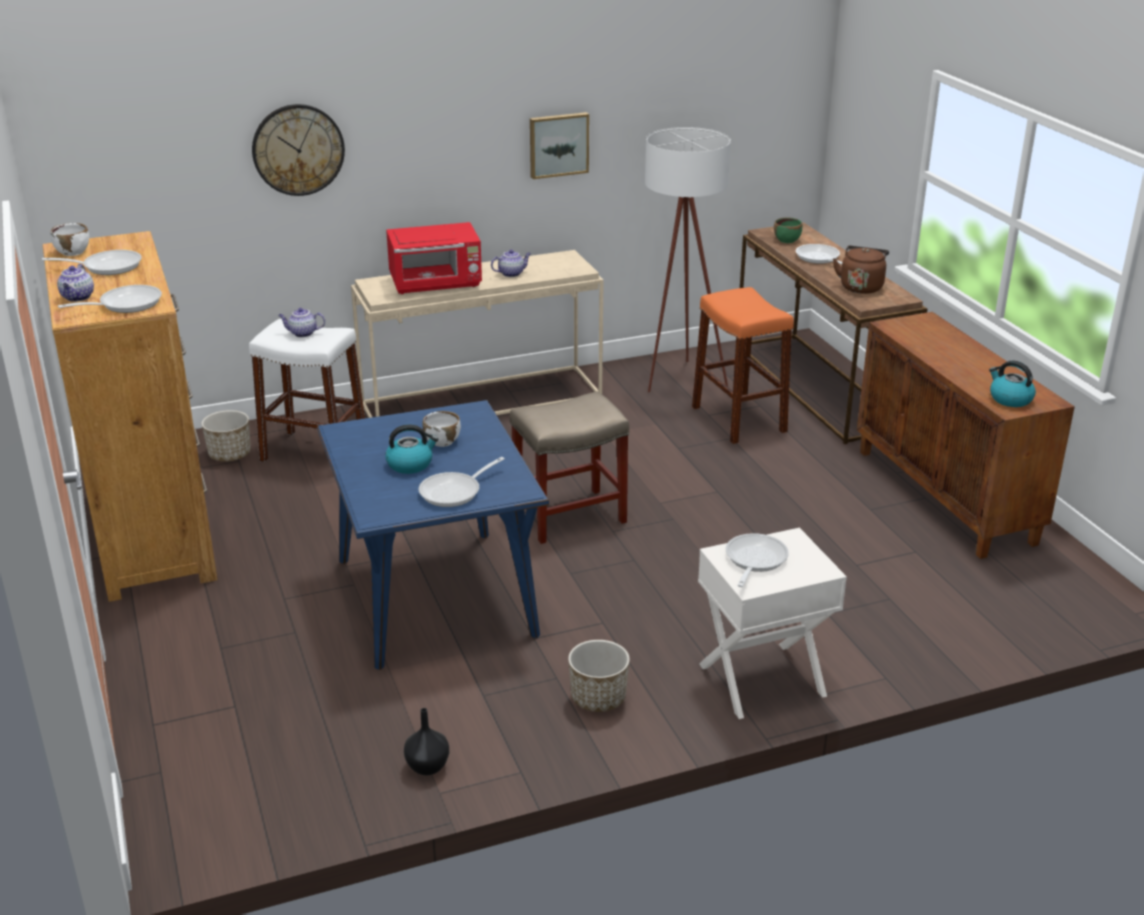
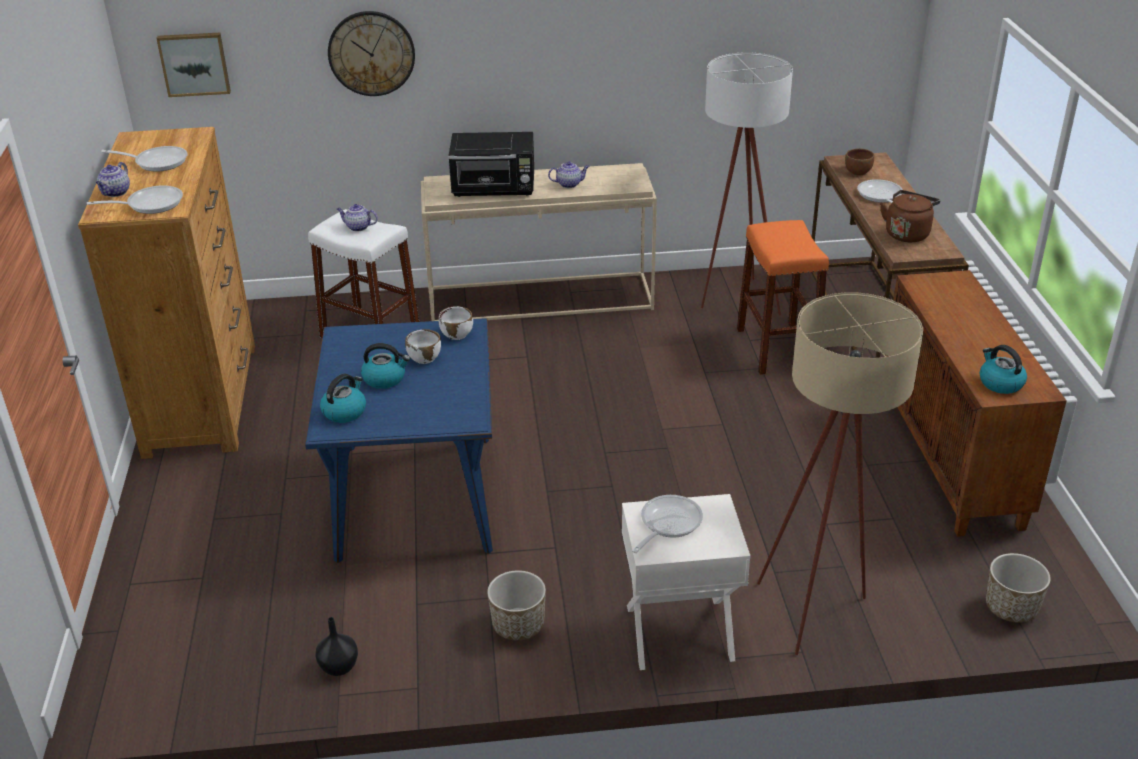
camera: 15 degrees right, 5 degrees up
white bowl [50,223,89,256] -> white bowl moved to [438,306,473,340]
planter [201,410,251,462] -> planter moved to [986,553,1051,623]
red microwave [386,222,482,294] -> black microwave [448,132,534,197]
frying pan [419,457,505,507] -> none
beige stool [510,391,629,544] -> none
picture [530,112,589,179] -> picture moved to [156,33,231,97]
green bowl [774,217,802,243] -> brown bowl [845,148,874,175]
none -> kettle [320,374,366,423]
none -> beige floor lamp [757,292,923,655]

